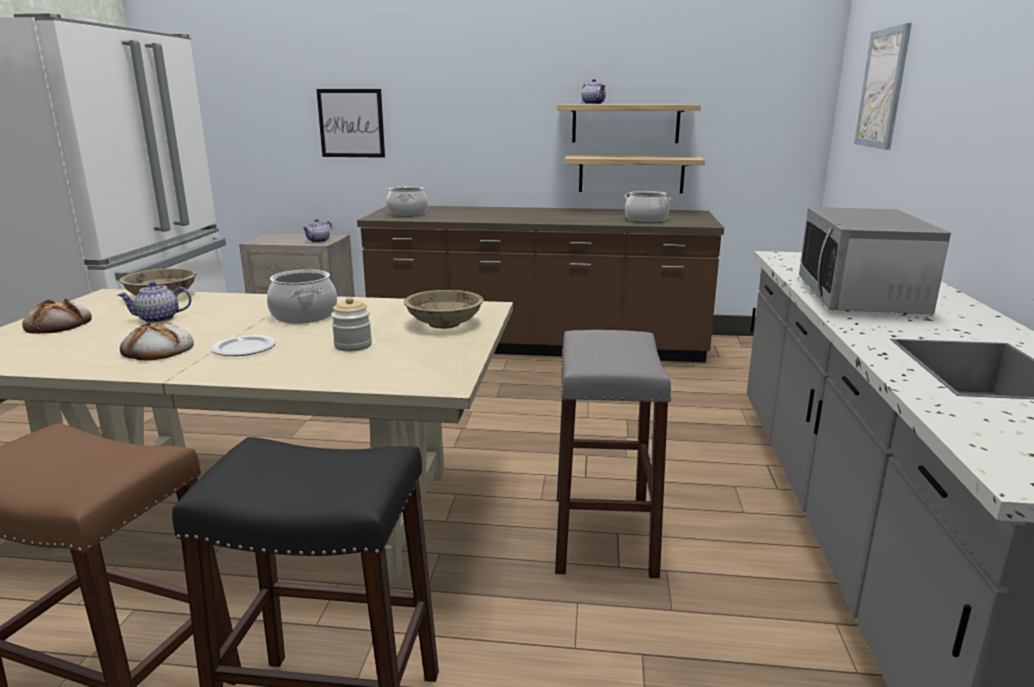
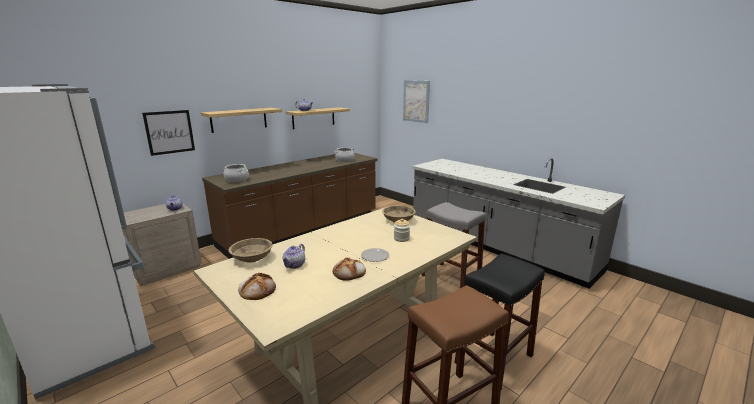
camera: 50 degrees left, 0 degrees up
cooking pot [267,270,337,324] -> none
shelf [564,155,705,193] -> shelf moved to [201,108,282,133]
microwave [799,207,951,314] -> none

